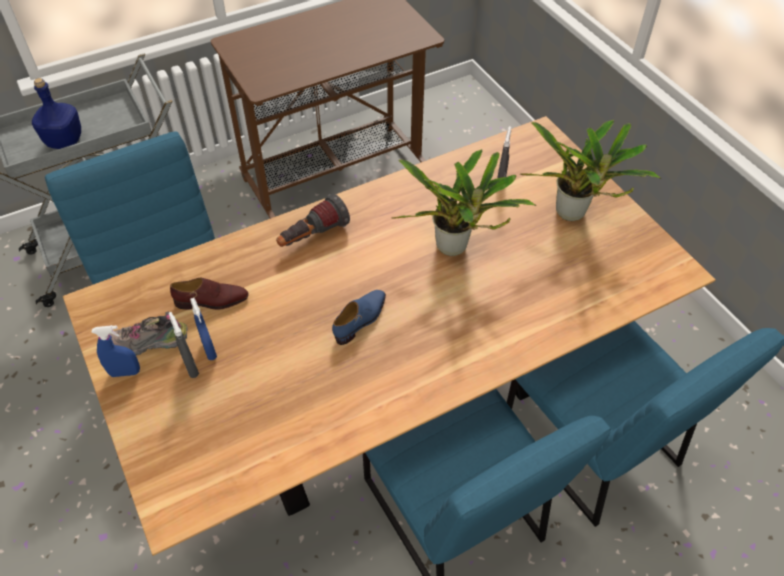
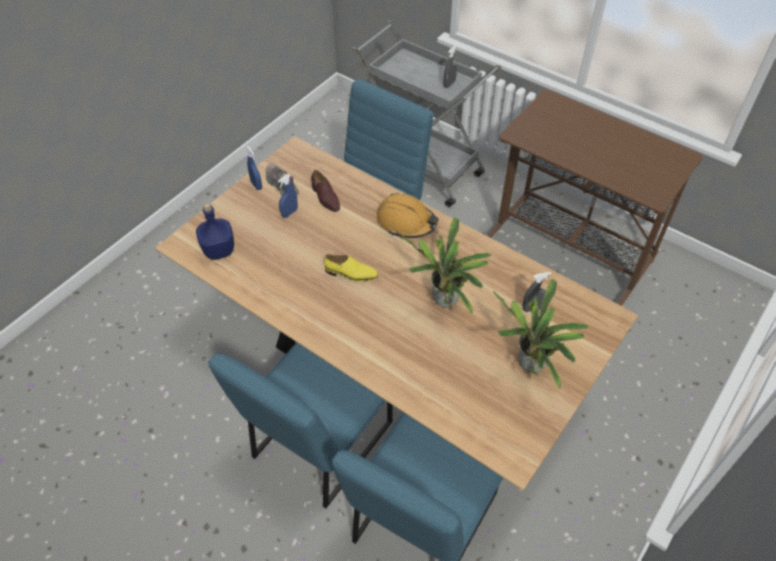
camera: 65 degrees right, 0 degrees up
blue bottle [32,78,81,149] -> blue bottle moved to [196,203,234,259]
grey spray bottle [169,312,199,378] -> grey spray bottle moved to [443,45,457,88]
flashlight [276,194,350,247] -> orange hard hat [377,193,439,238]
blue shoe [332,290,386,345] -> yellow shoe [324,254,378,282]

